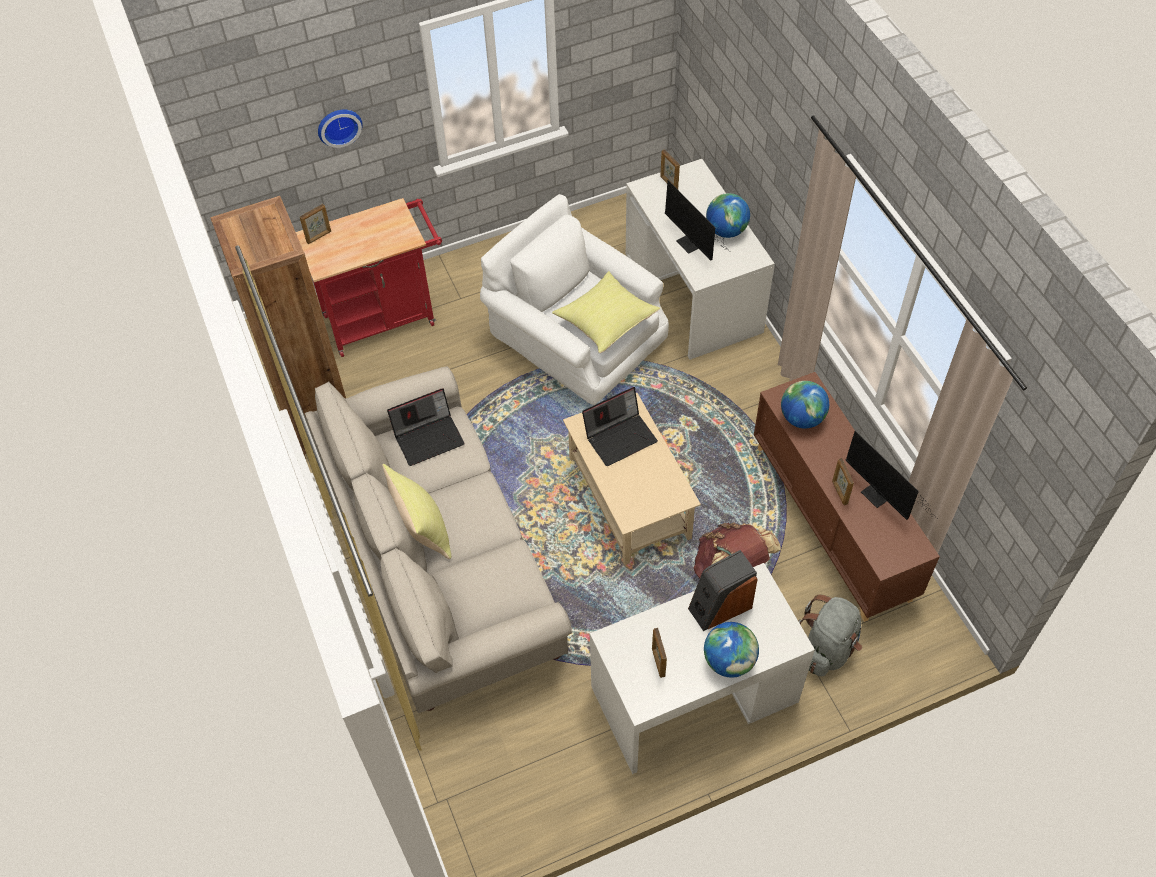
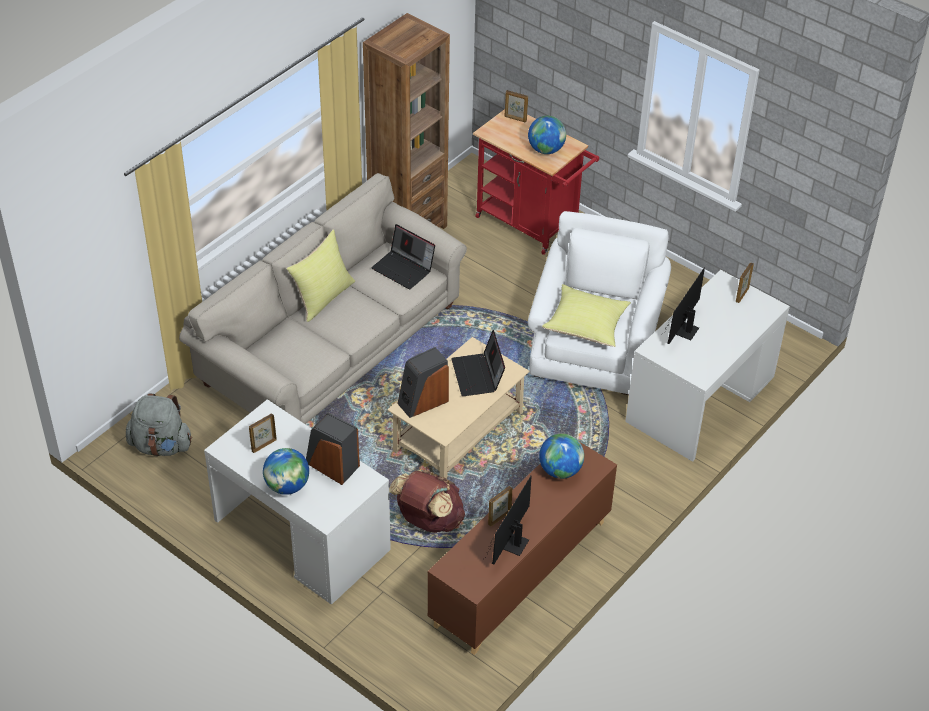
camera: 60 degrees right, 10 degrees down
wall clock [318,110,363,148] -> none
laptop [582,387,658,466] -> laptop turned 45 degrees clockwise [451,330,505,396]
globe [706,193,750,238] -> globe moved to [528,116,566,154]
grey backpack [798,594,862,677] -> grey backpack moved to [126,394,192,456]
none -> speaker [397,347,449,418]

